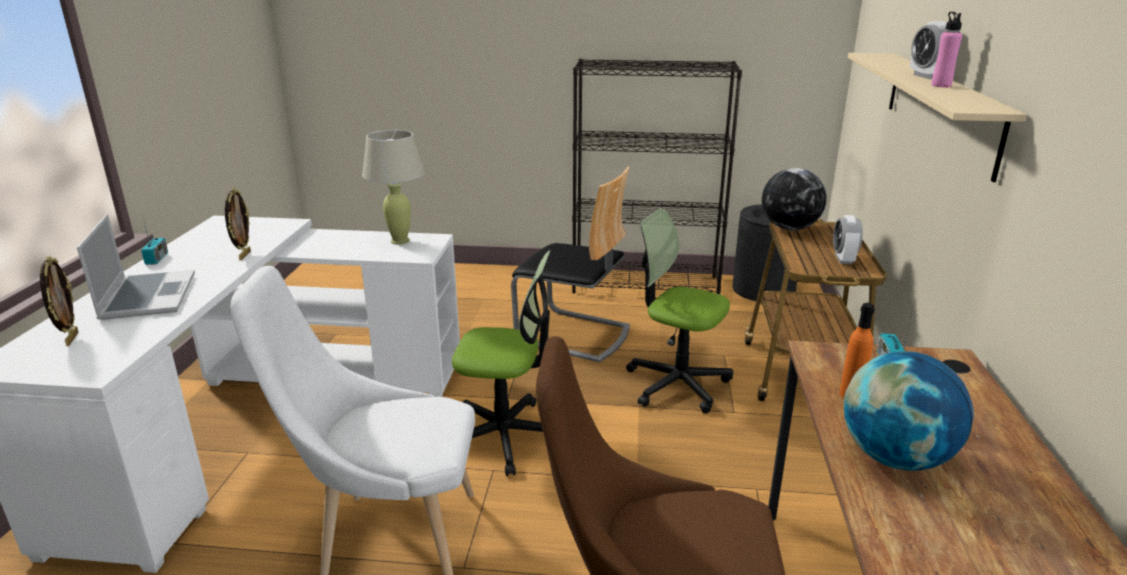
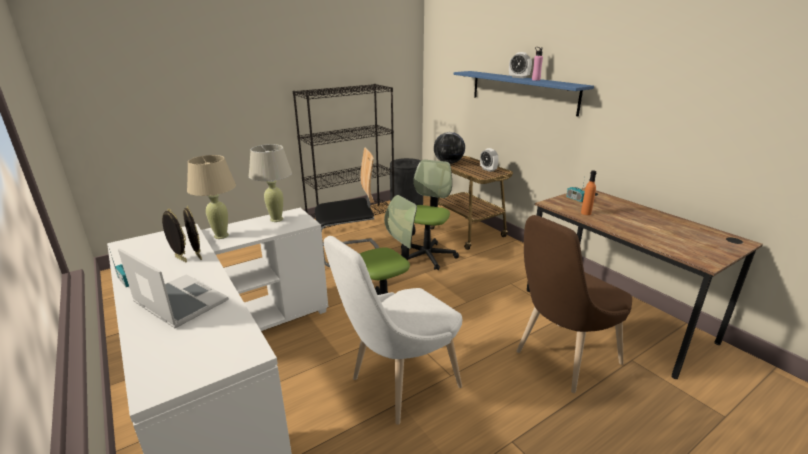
camera: 40 degrees left, 0 degrees up
picture frame [40,256,78,346] -> picture frame moved to [162,208,187,262]
office chair [626,208,733,413] -> office chair turned 120 degrees clockwise [401,160,459,270]
globe [844,351,973,471] -> none
beige shelf [848,53,1027,182] -> blue shelf [454,71,594,117]
none -> beige table lamp [187,155,236,239]

